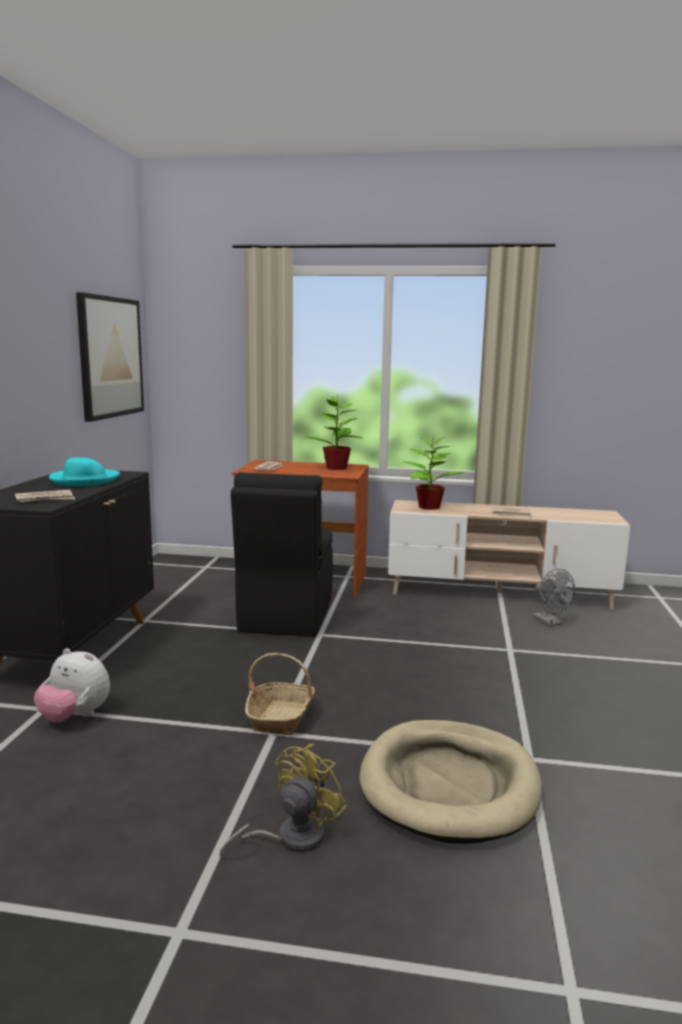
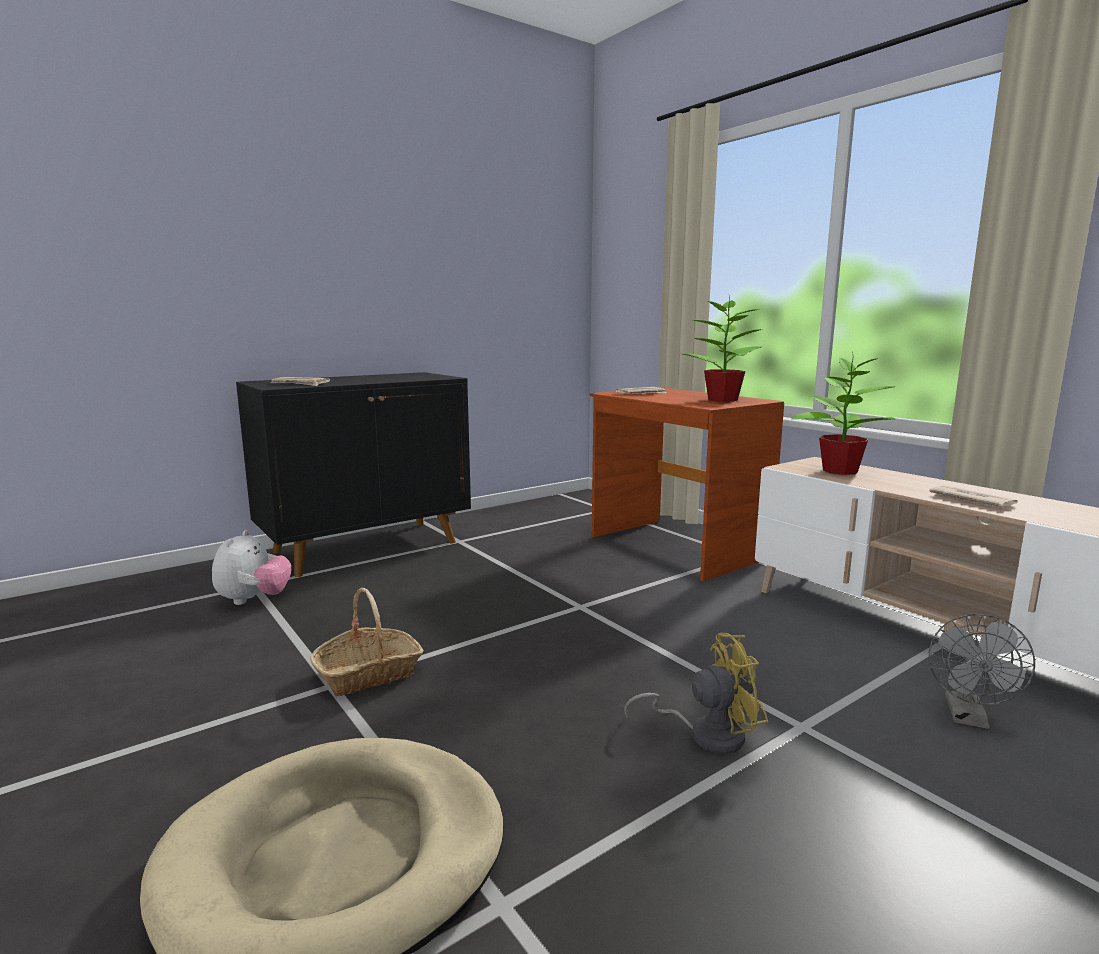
camera: 45 degrees right, 0 degrees up
plush toy [34,648,110,723] -> plush toy turned 150 degrees counterclockwise [212,530,291,605]
turquoise hat [49,458,120,486] -> none
picture [76,292,144,422] -> none
yellow fan [220,744,347,859] -> yellow fan moved to [624,633,768,754]
black chair [231,472,333,637] -> none

